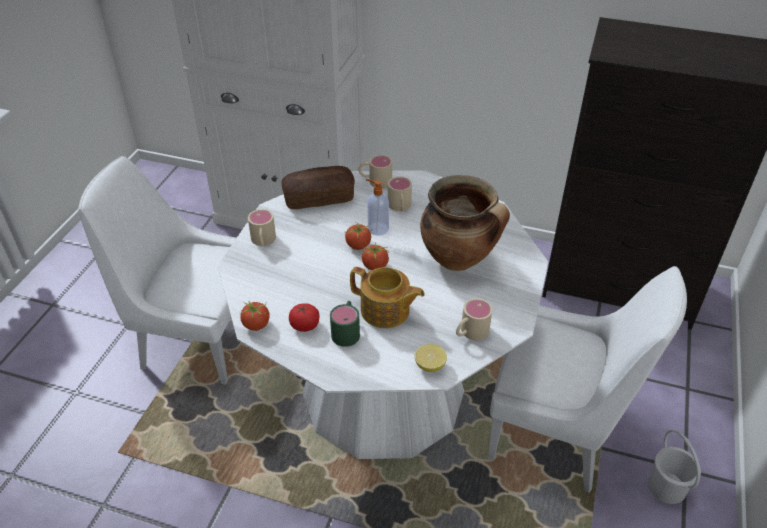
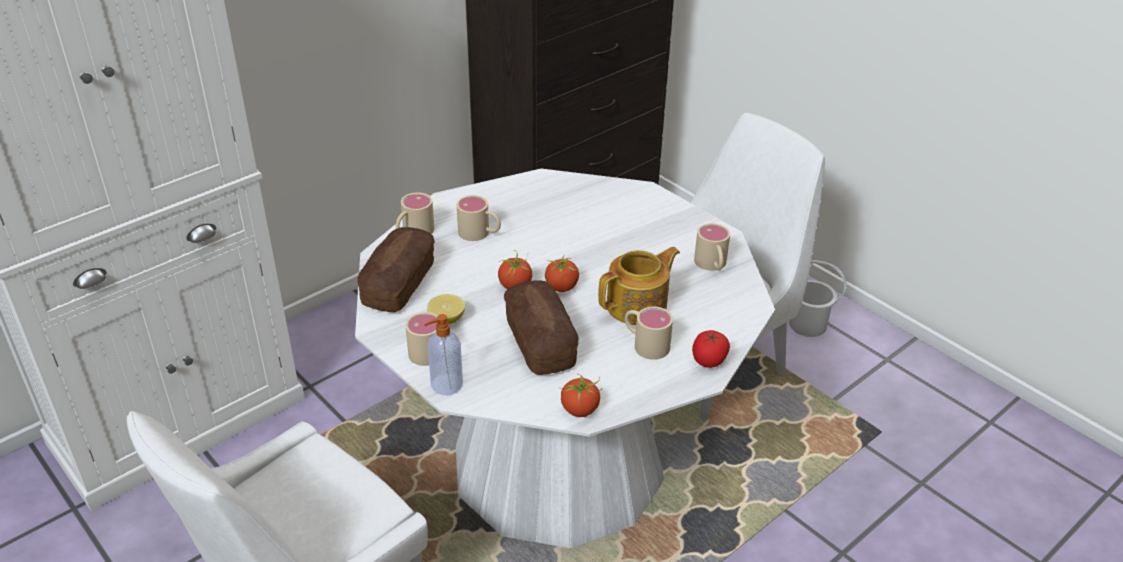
camera: 60 degrees left, 5 degrees down
tomato [289,303,319,332] -> tomato moved to [692,330,730,368]
green mug [330,301,360,347] -> beige mug [625,307,673,360]
soap dispenser [366,179,389,236] -> soap dispenser moved to [424,314,463,395]
lemon [415,344,447,372] -> lemon moved to [427,294,465,324]
cooking pot [420,175,510,271] -> none
none -> bread [504,280,579,375]

